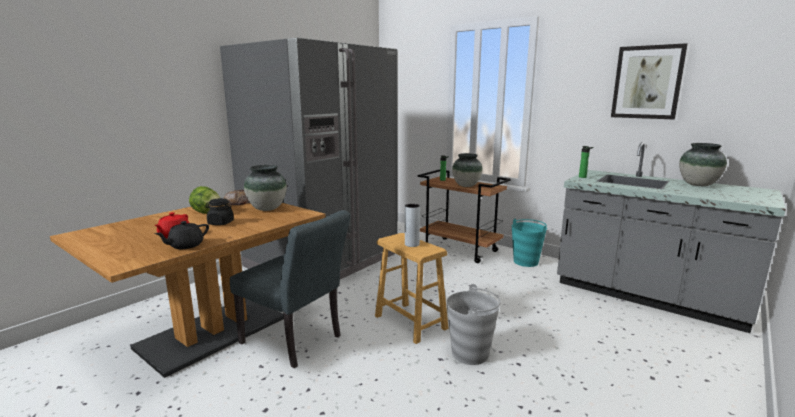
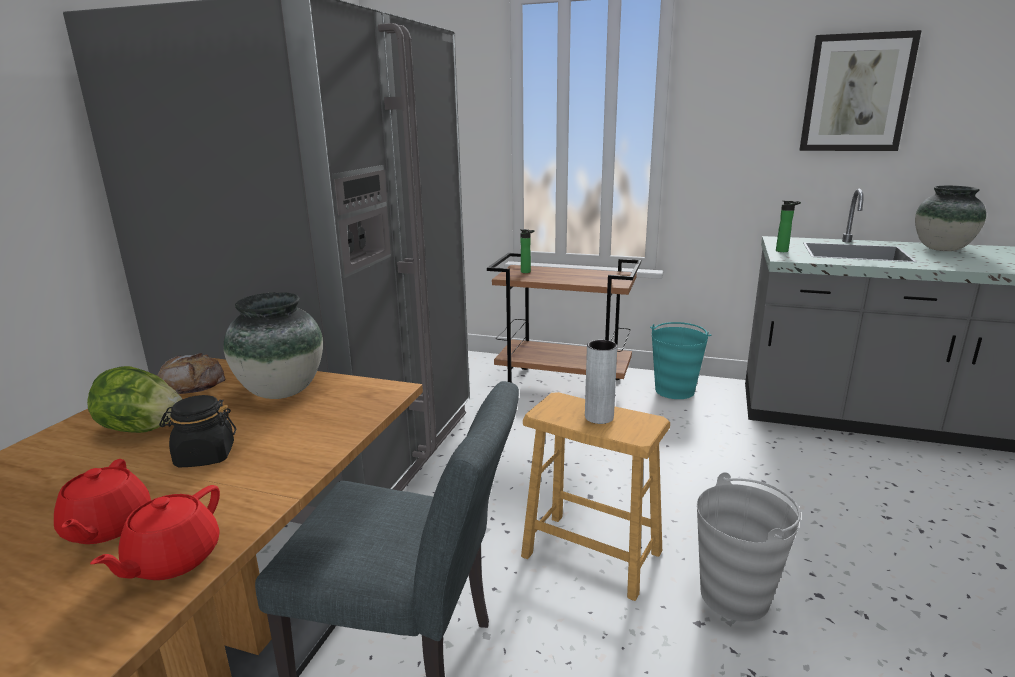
camera: 20 degrees left, 5 degrees up
black teapot [154,221,209,249] -> red teapot [90,485,220,580]
vase [452,153,483,187] -> none

